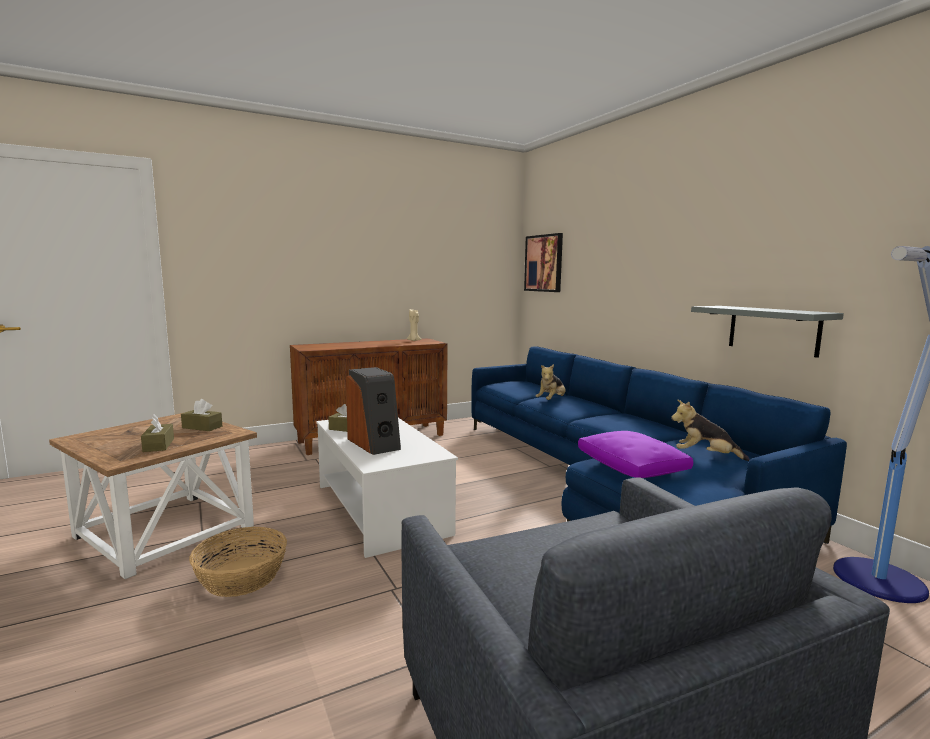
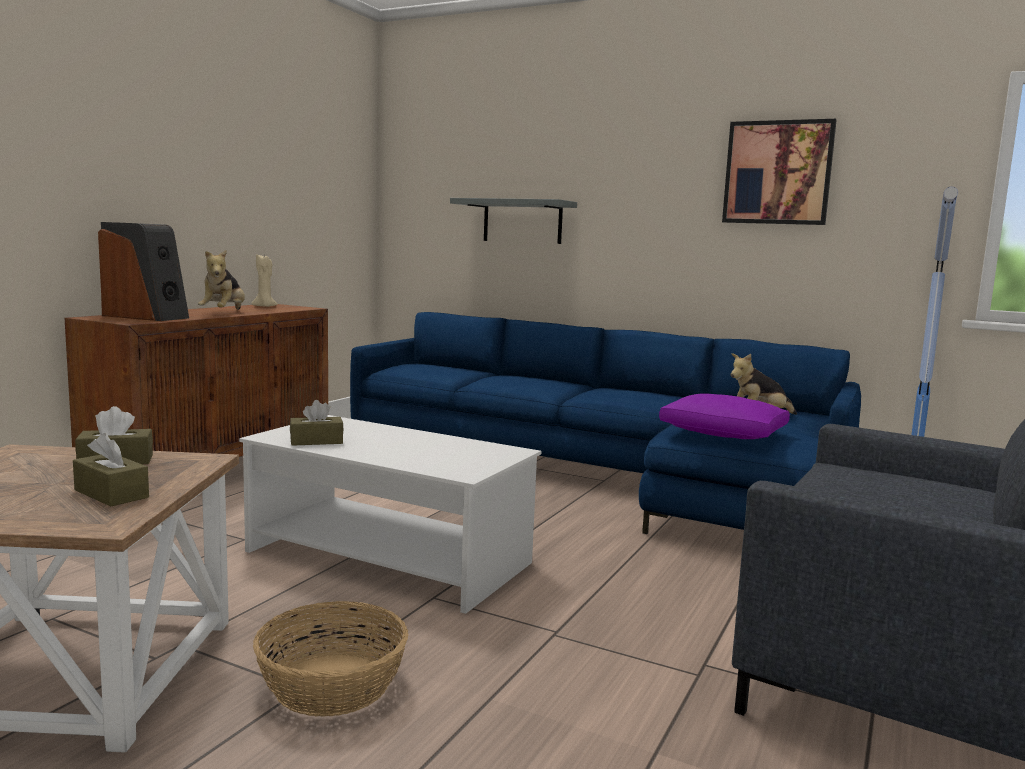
camera: 35 degrees left, 0 degrees up
speaker [346,367,401,455] -> speaker moved to [98,222,189,321]
picture [524,233,563,292] -> picture moved to [722,119,837,225]
plush toy [536,364,566,400] -> plush toy moved to [198,250,245,310]
grey shelf [691,306,844,358] -> grey shelf moved to [450,198,577,244]

